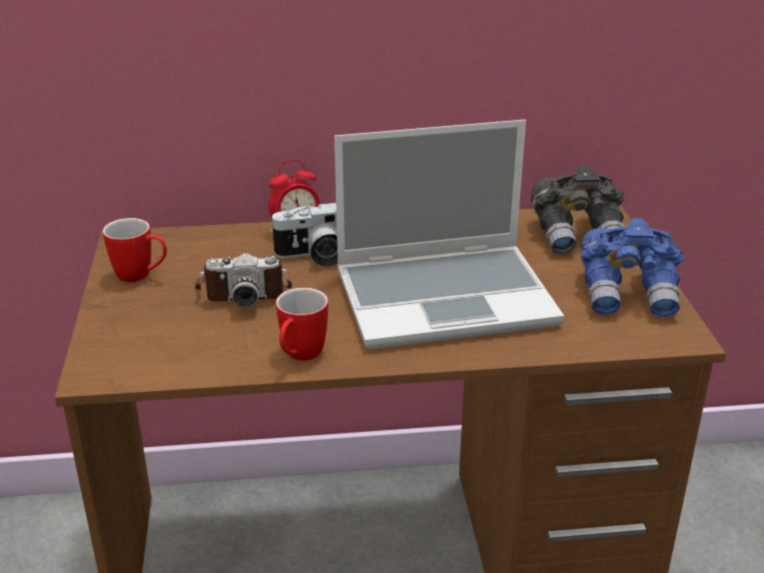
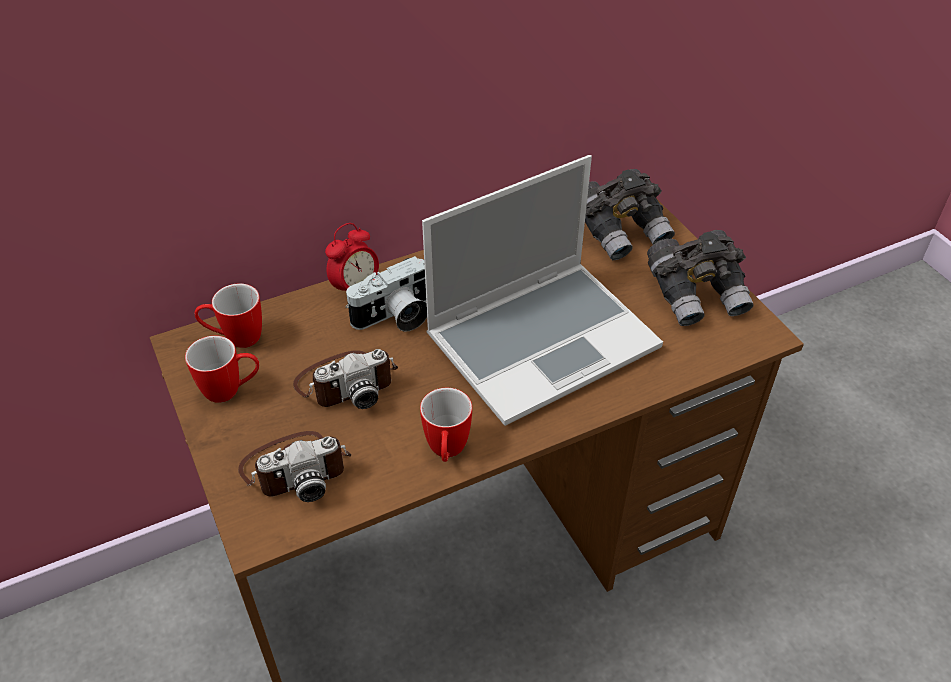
camera: 20 degrees left, 15 degrees up
blue binoculars [580,218,684,317] -> grey binoculars [647,230,754,326]
none -> mug [195,284,262,348]
none -> camera [238,431,351,502]

